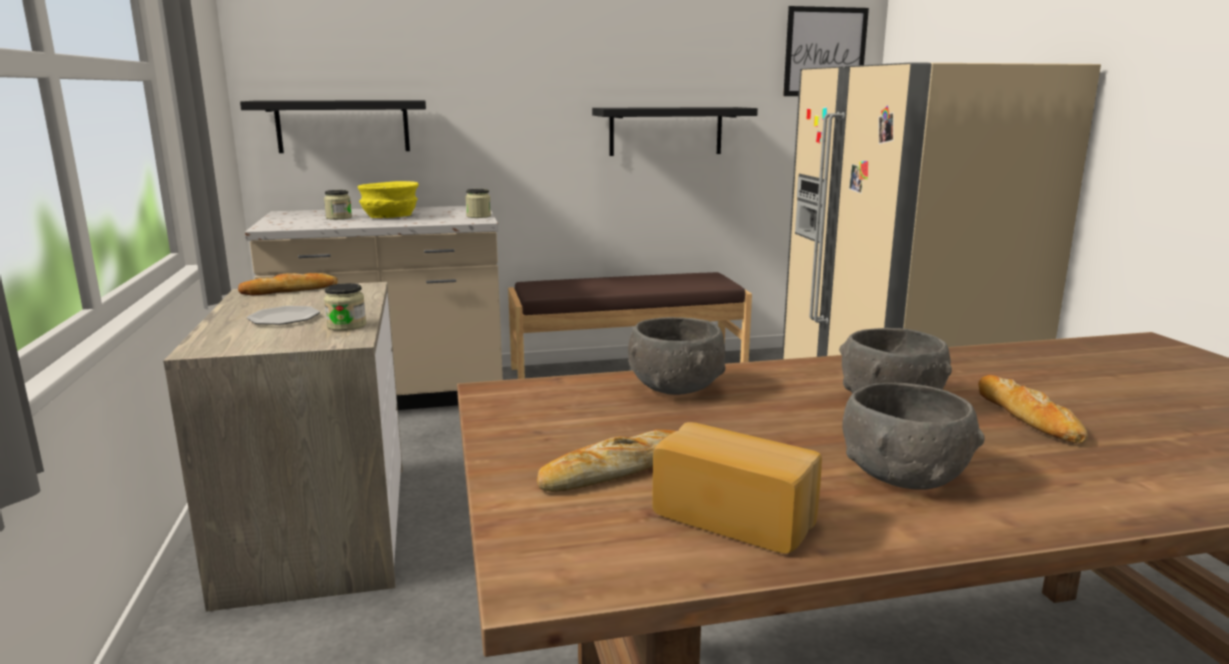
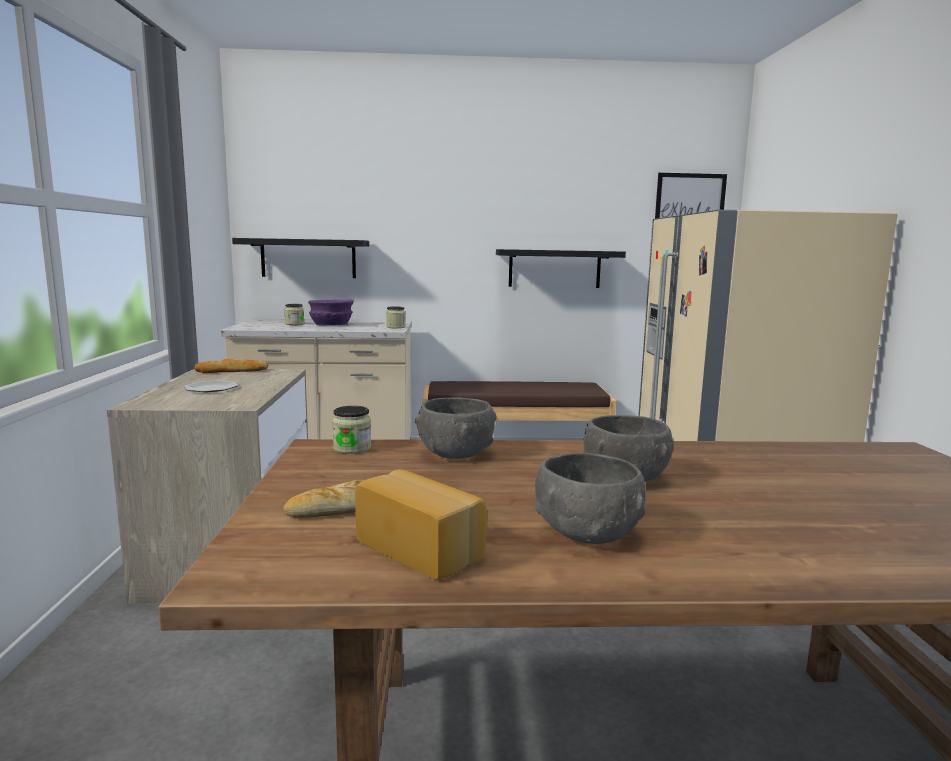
camera: 10 degrees right, 5 degrees down
jar [324,283,366,331] -> jar moved to [332,406,371,454]
yellow bowl [358,181,419,218] -> purple bowl [308,299,354,325]
bread [978,375,1088,443] -> none

